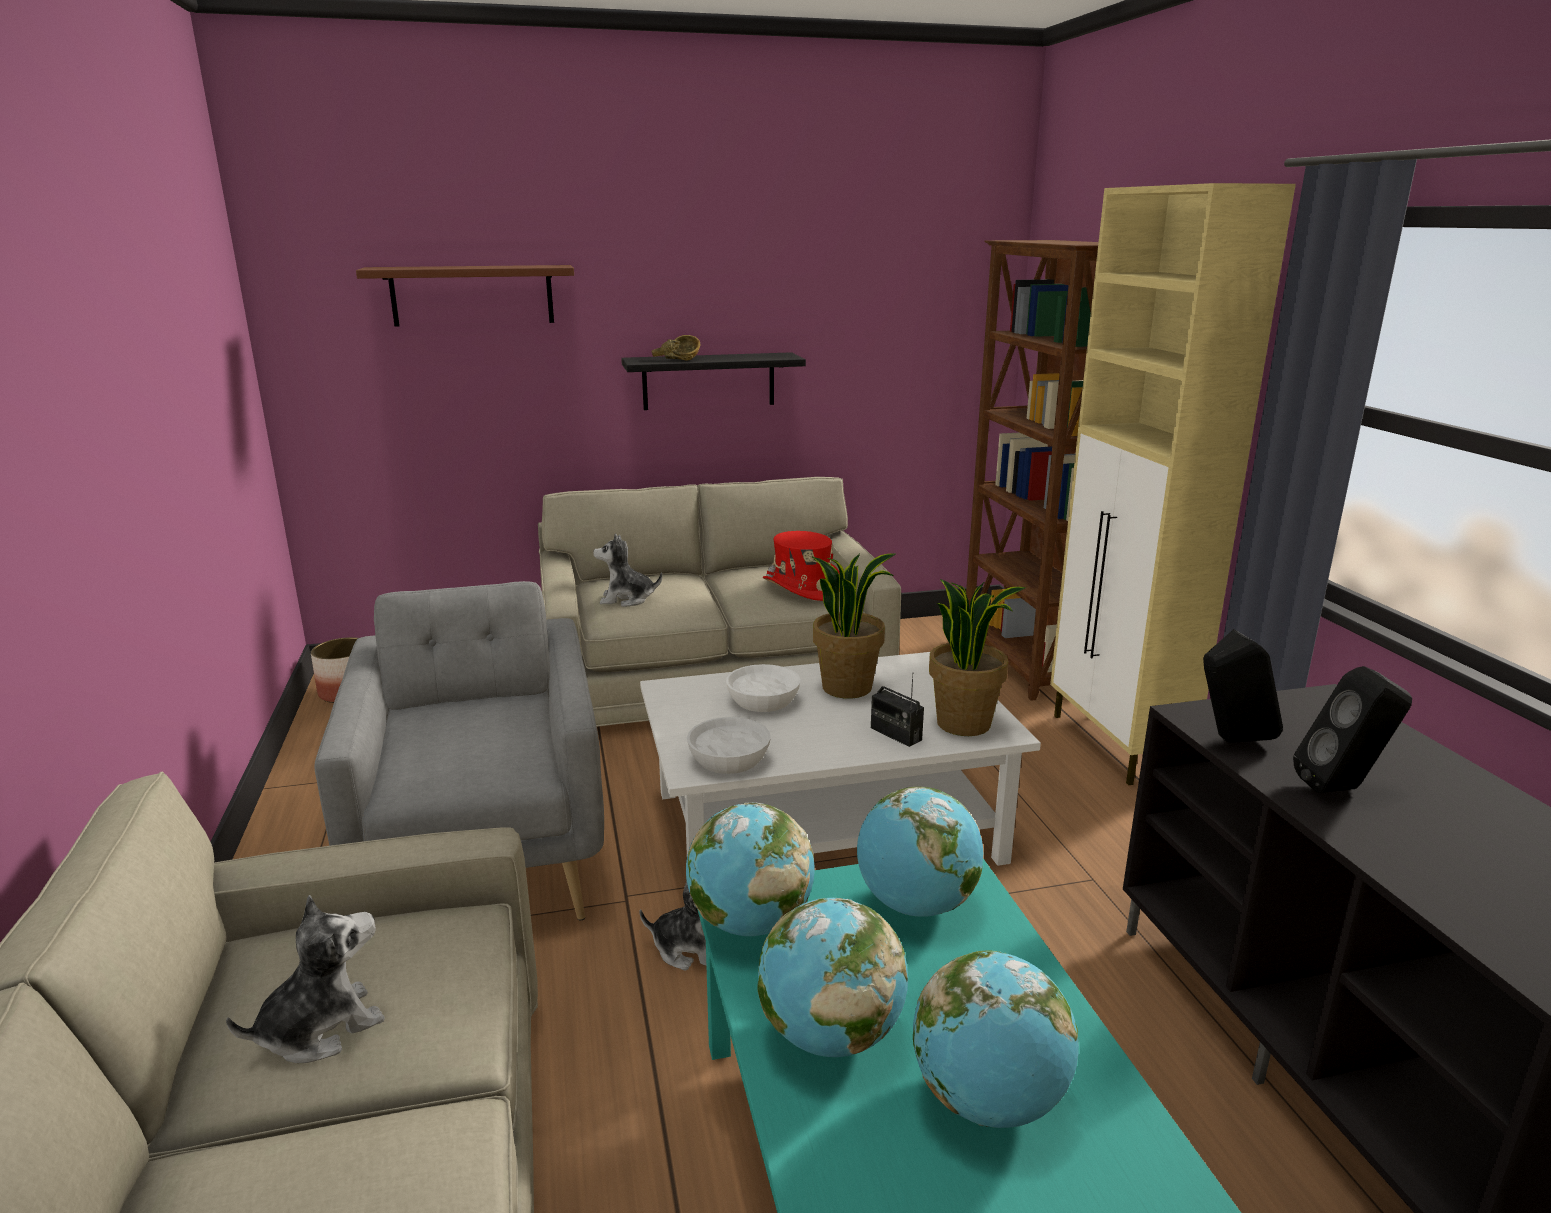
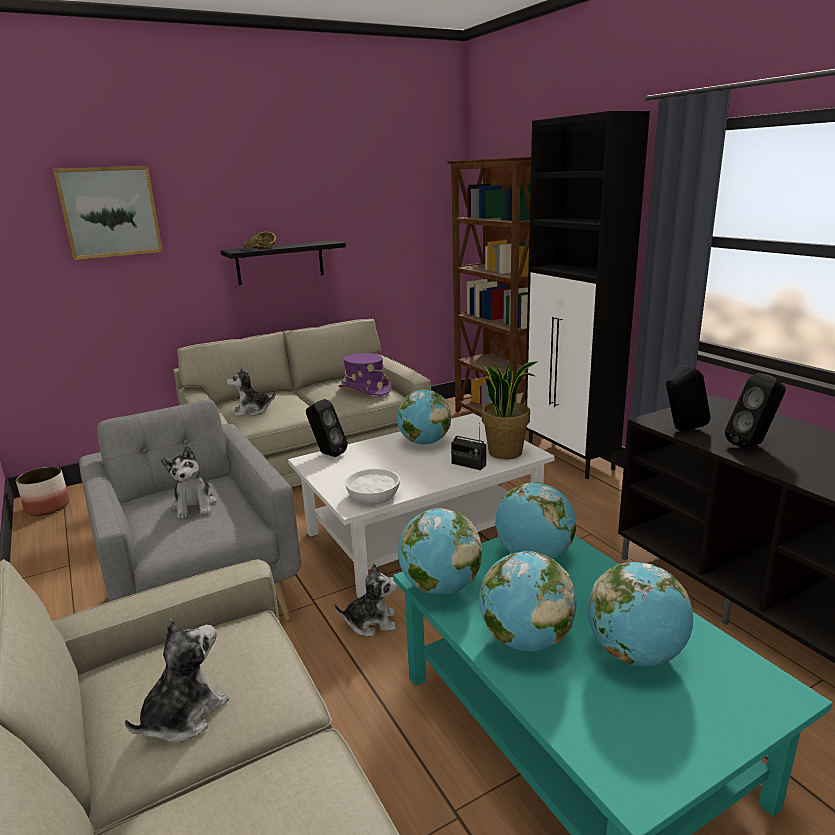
camera: 15 degrees left, 0 degrees up
brown shelf [356,265,574,326] -> picture [53,166,163,260]
white bowl [726,664,800,712] -> none
red hat [763,531,840,601] -> purple hat [339,353,392,396]
potted plant [812,553,895,699] -> globe [397,389,451,445]
beige cabinet [1050,183,1296,785] -> black cabinet [525,111,650,479]
none -> plush toy [161,446,217,519]
none -> black speaker [306,399,348,457]

